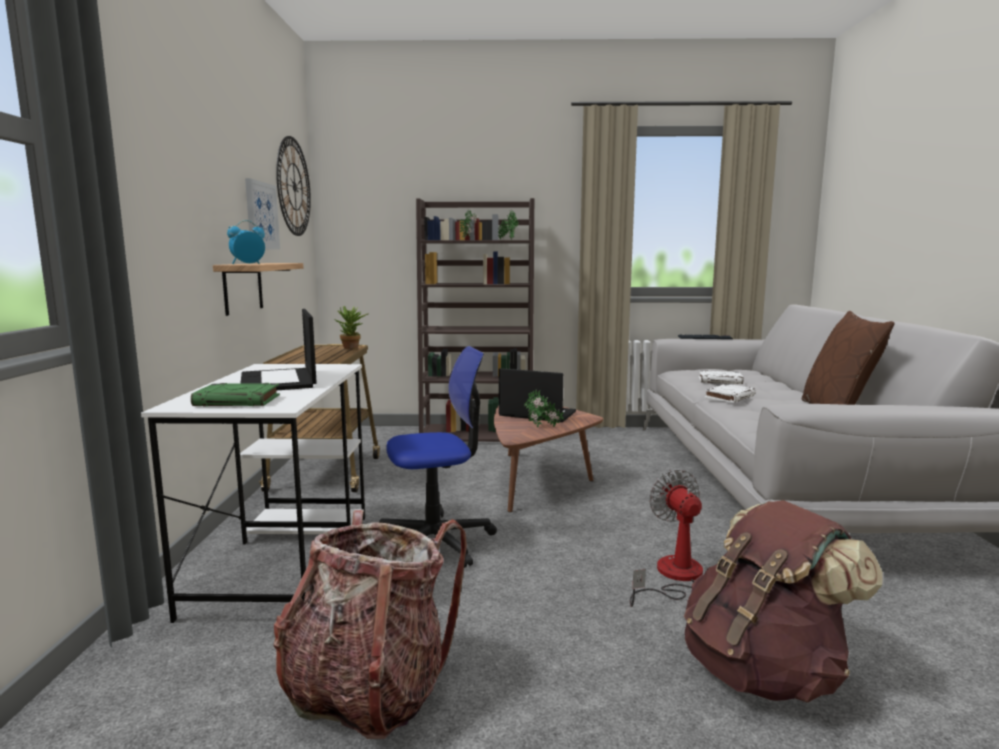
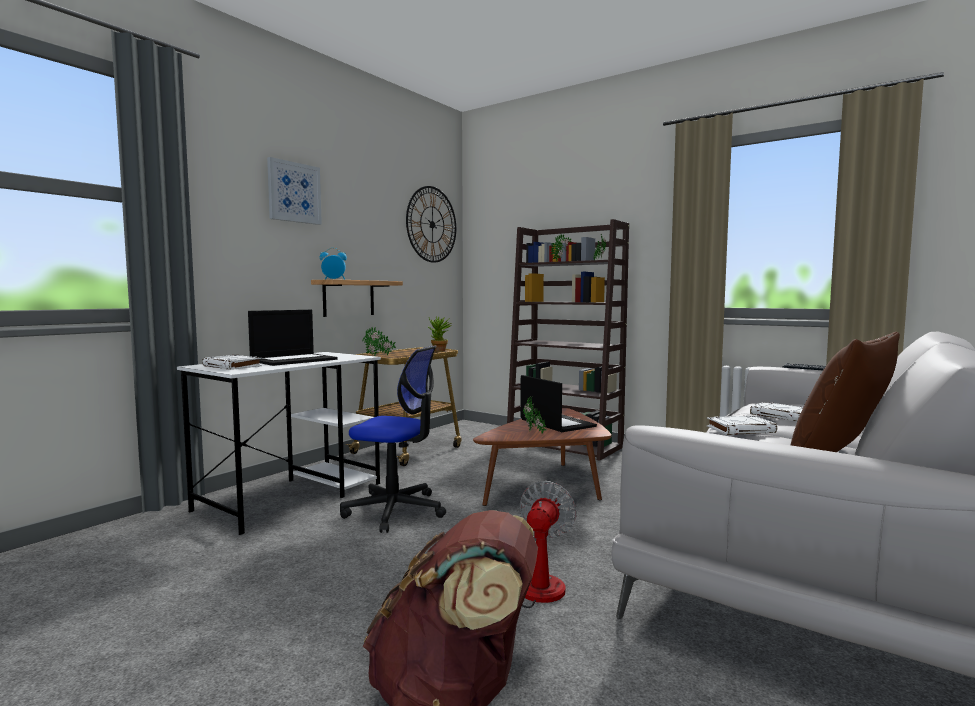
camera: 35 degrees right, 5 degrees down
green book [191,383,280,407] -> white book [202,355,262,370]
laptop [240,309,317,390] -> laptop turned 150 degrees counterclockwise [248,310,338,366]
picture [245,178,280,250] -> picture moved to [267,157,322,225]
backpack [273,510,467,739] -> none
none -> potted plant [363,327,396,356]

